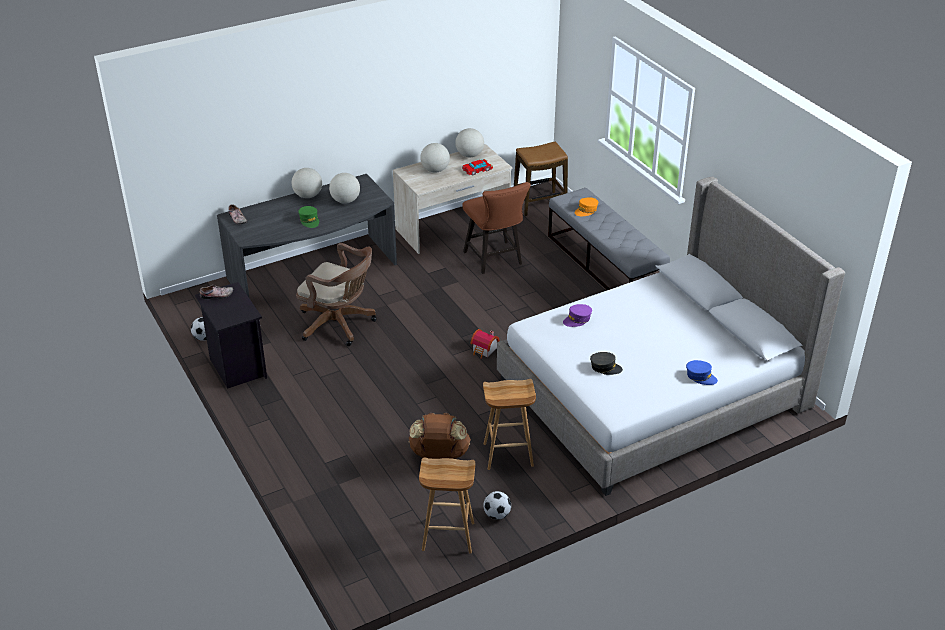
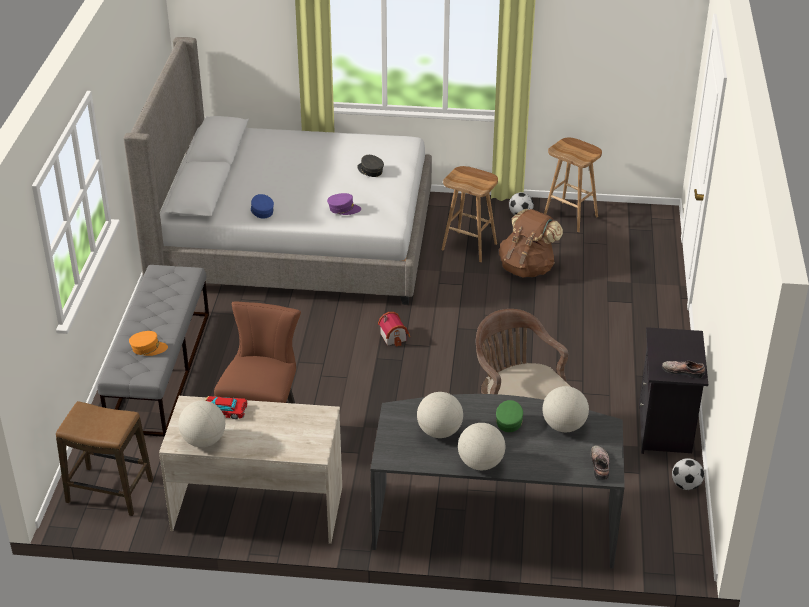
camera: 145 degrees left, 0 degrees up
globe [420,143,450,173] -> globe moved to [543,386,589,432]
blue cap [686,360,718,385] -> blue cap moved to [251,194,274,218]

